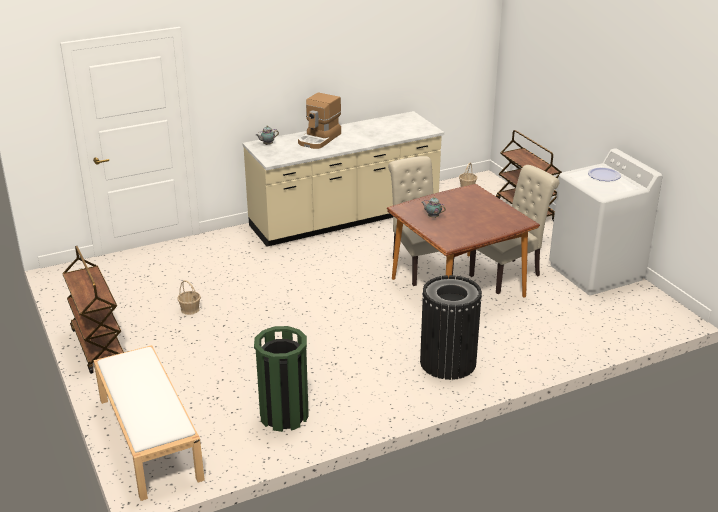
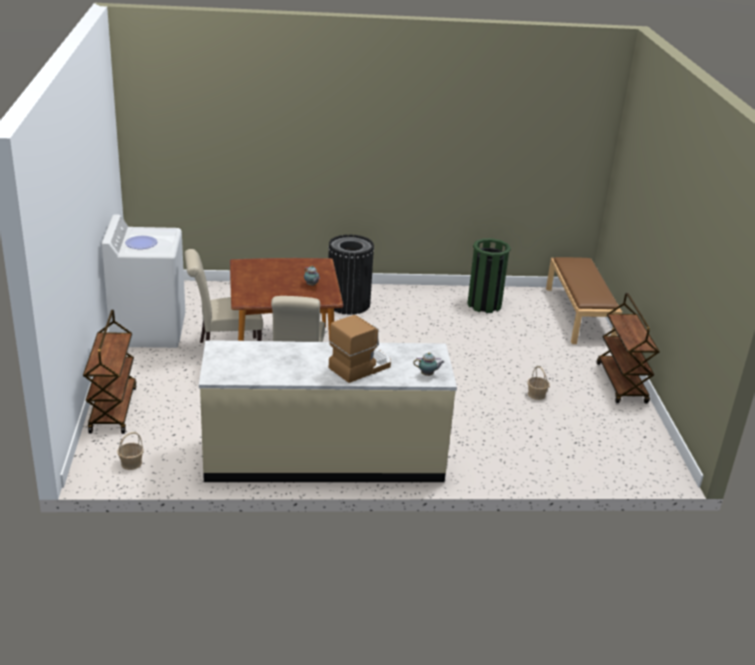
camera: 160 degrees left, 0 degrees up
white bench [93,345,205,501] -> brown bench [546,257,622,344]

